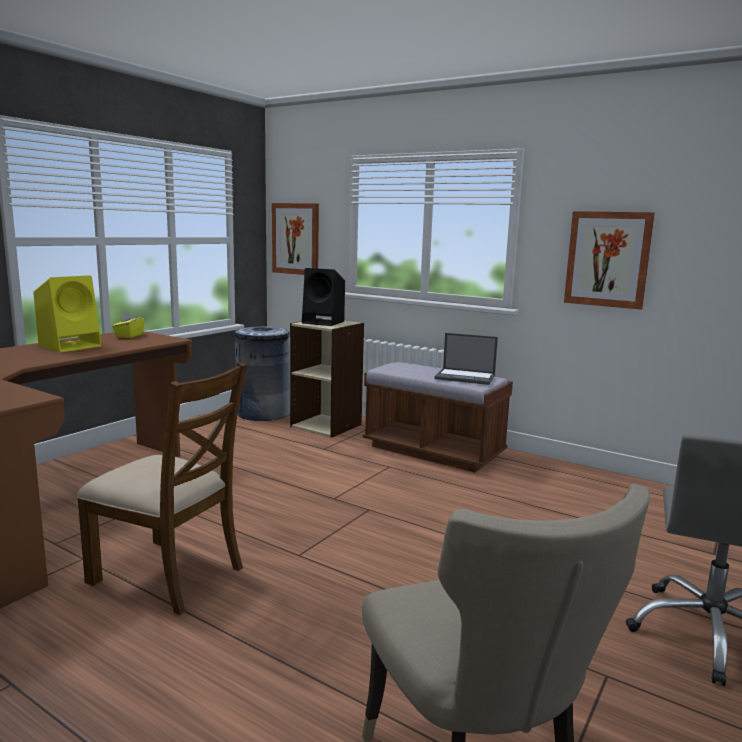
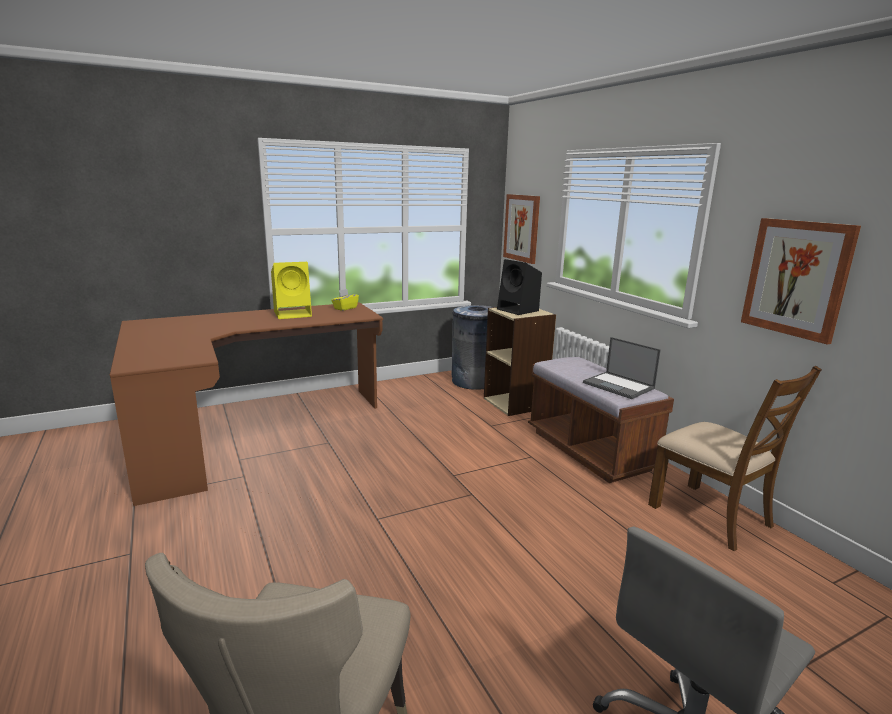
camera: 30 degrees right, 5 degrees up
brown chair [77,362,247,615] -> brown chair moved to [648,366,822,551]

